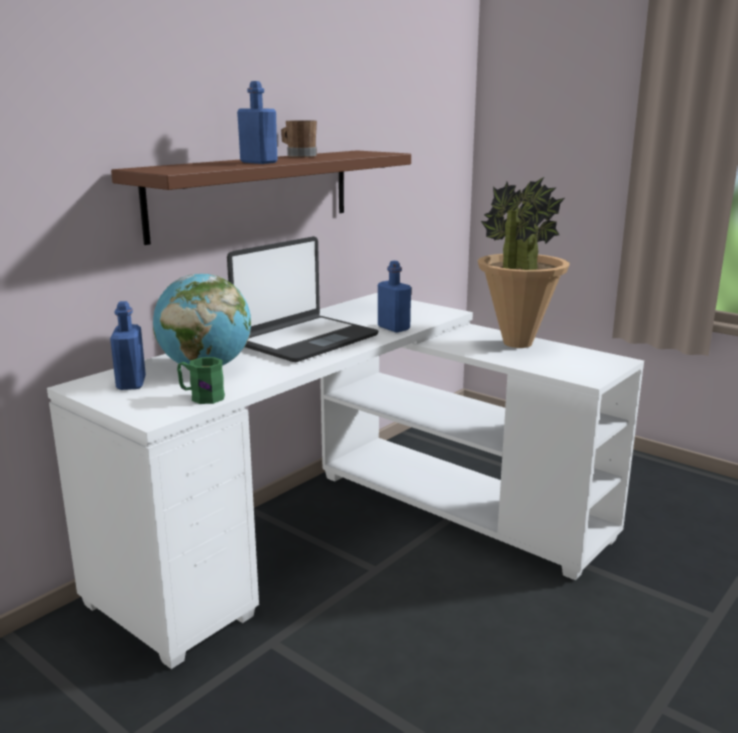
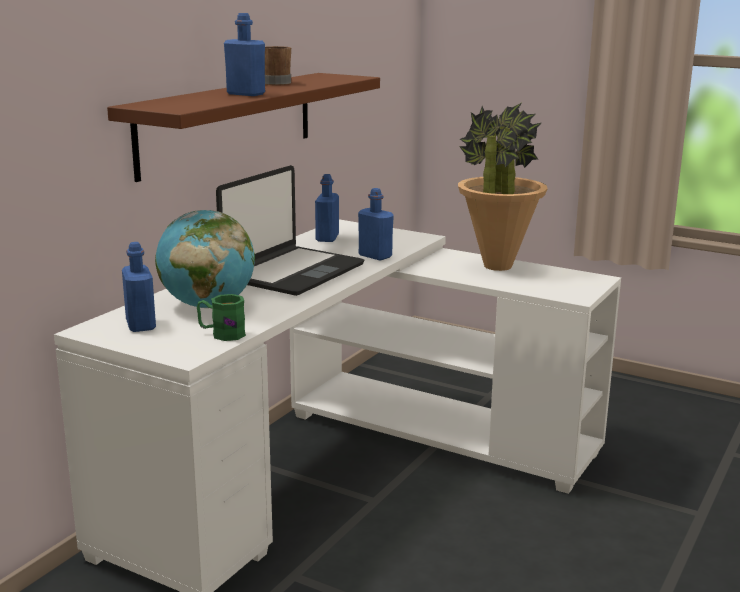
camera: 10 degrees left, 0 degrees up
none -> blue bottle [315,174,339,242]

